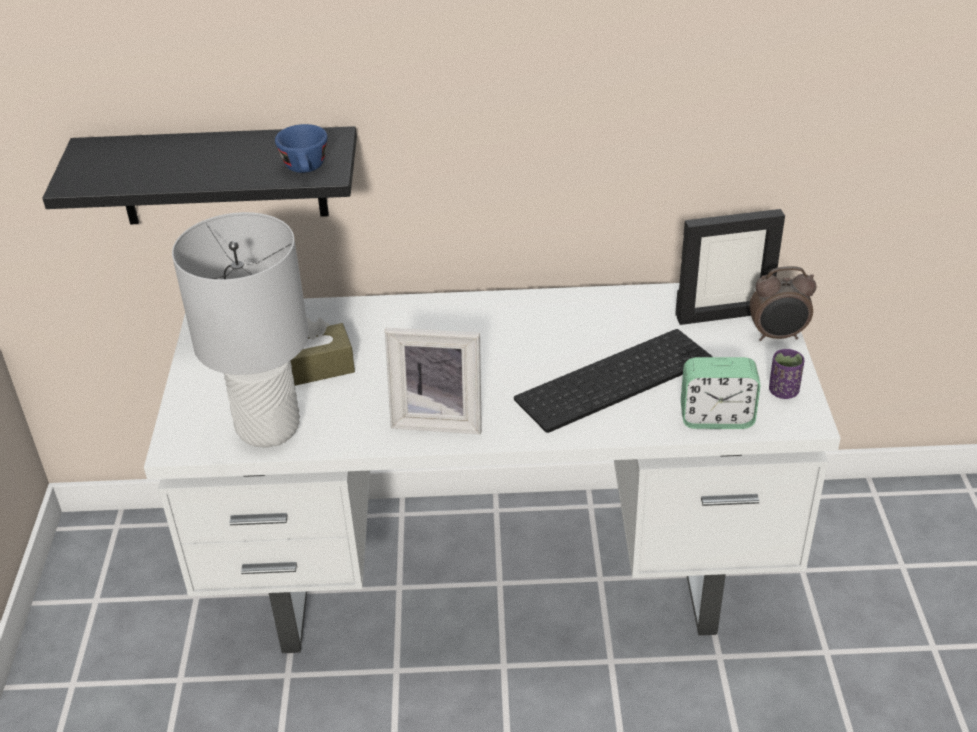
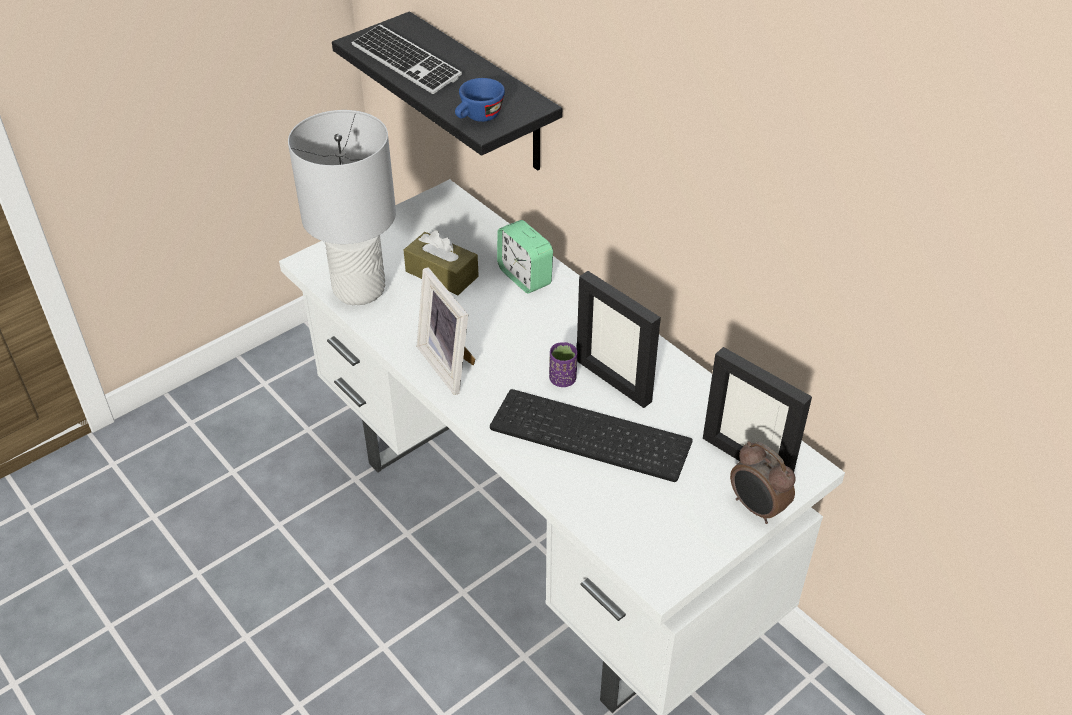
camera: 50 degrees right, 5 degrees up
alarm clock [681,357,760,429] -> alarm clock moved to [497,220,553,293]
purple cup [769,349,805,399] -> purple cup moved to [549,342,577,387]
none -> keyboard [352,24,462,94]
none -> picture frame [577,271,661,408]

